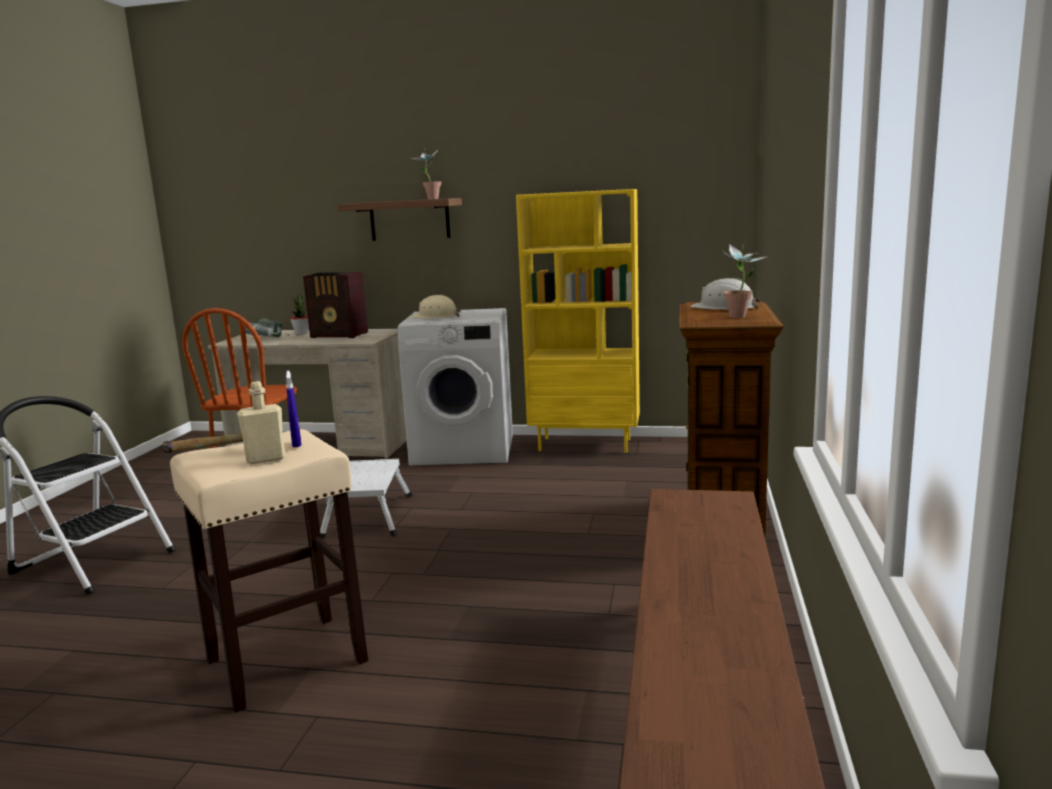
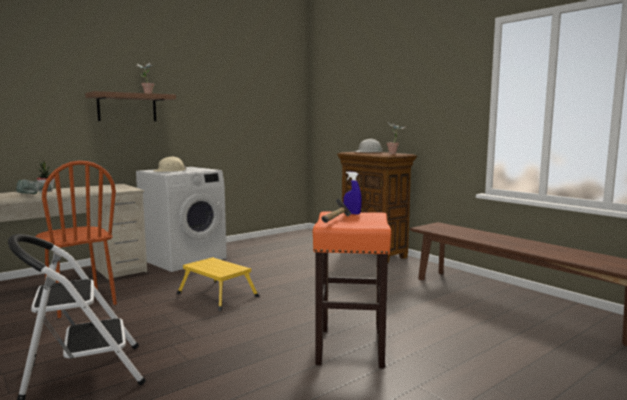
camera: 50 degrees left, 5 degrees down
beige stool [170,429,368,712] -> orange stool [313,211,391,368]
beige bottle [237,381,285,464] -> none
radio [303,272,368,338] -> none
white step ladder [320,459,413,539] -> yellow step ladder [176,257,260,311]
yellow bookcase [516,189,640,453] -> none

